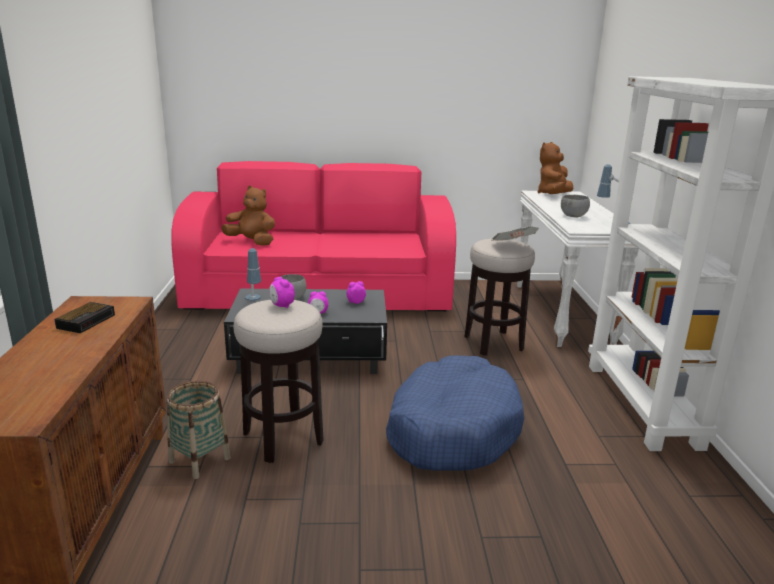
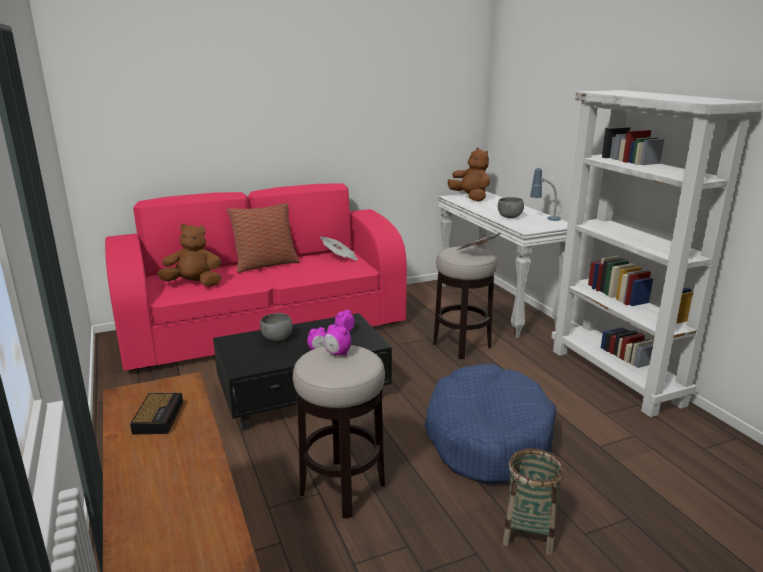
camera: 20 degrees left, 0 degrees up
basket [167,381,231,479] -> basket moved to [502,448,564,556]
table lamp [245,248,261,301] -> none
brown plush toy [537,142,573,194] -> brown plush toy turned 135 degrees clockwise [448,148,490,201]
none -> pillow [227,203,300,273]
none -> newspaper [320,237,358,260]

